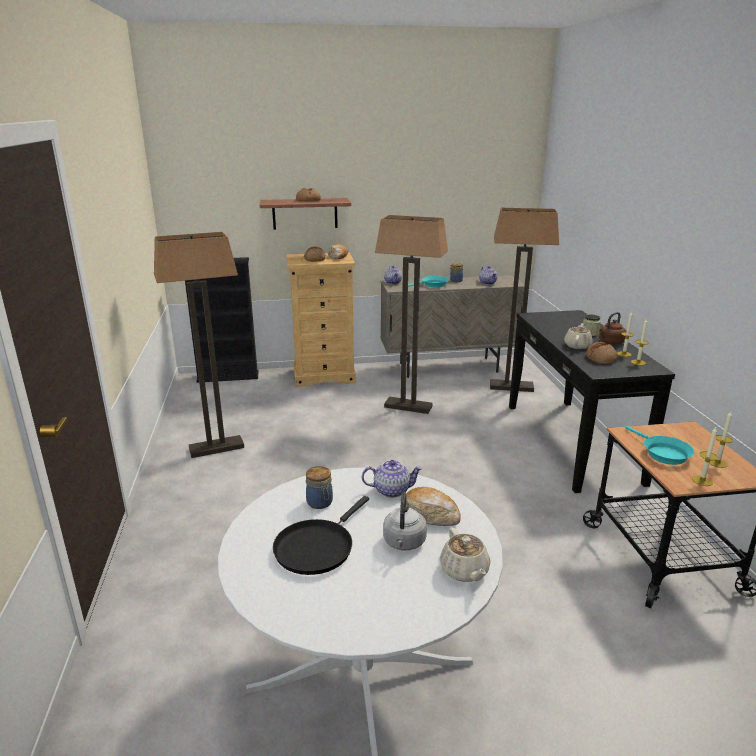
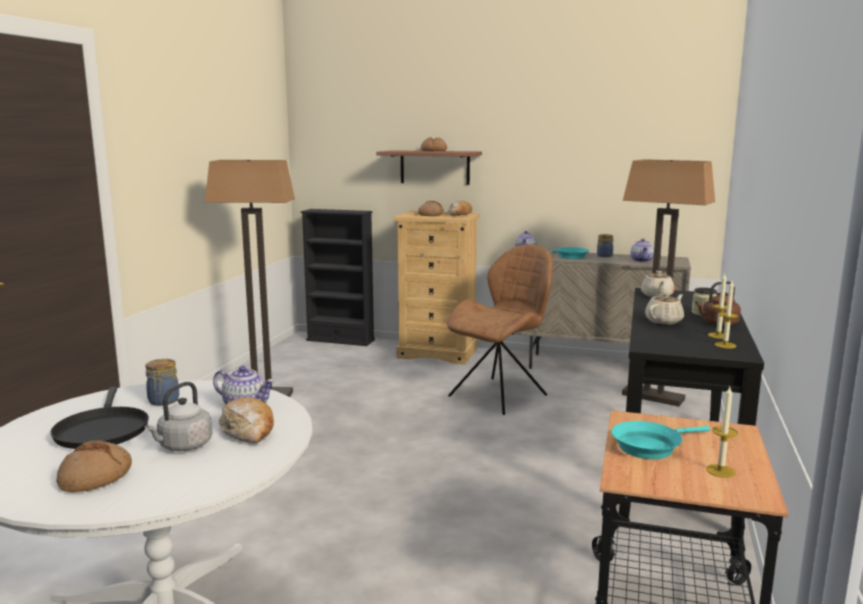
camera: 25 degrees right, 10 degrees down
black frying pan [273,496,369,575] -> black frying pan turned 75 degrees counterclockwise [50,387,149,449]
floor lamp [375,215,448,414] -> brown chair [447,245,553,415]
beige teapot [440,527,490,582] -> beige teapot moved to [641,271,674,297]
bread [586,342,617,364] -> bread moved to [56,440,132,492]
turquoise frying pan [625,426,694,465] -> turquoise frying pan turned 60 degrees clockwise [611,421,710,459]
candle [692,427,718,486] -> none

